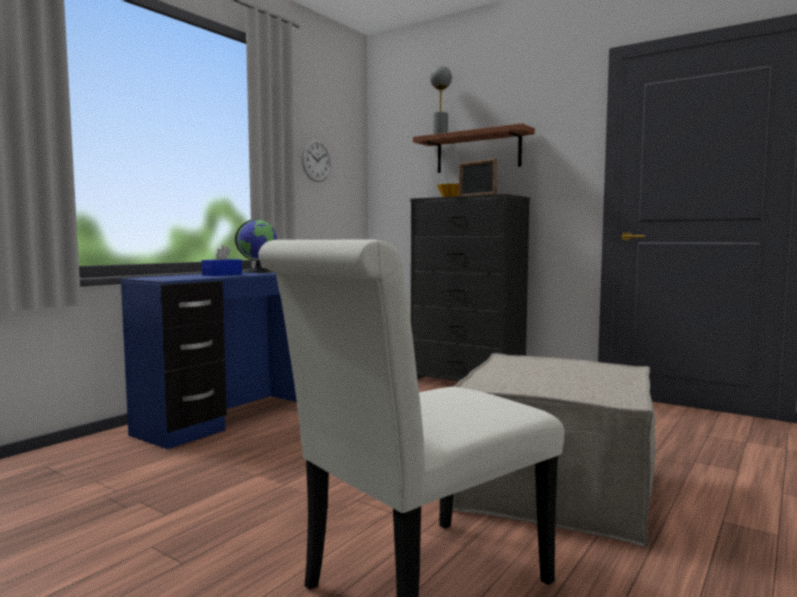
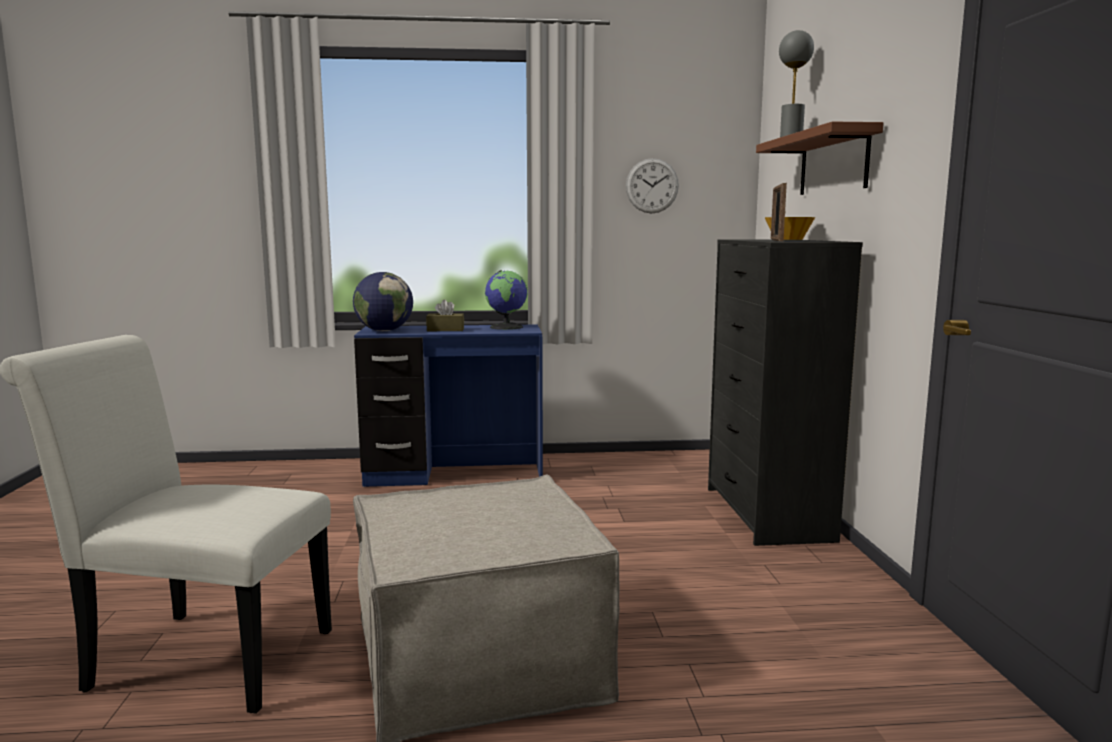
camera: 50 degrees right, 5 degrees up
blue tissue box [201,245,242,276] -> brown tissue box [426,300,464,331]
none -> globe [353,272,413,331]

